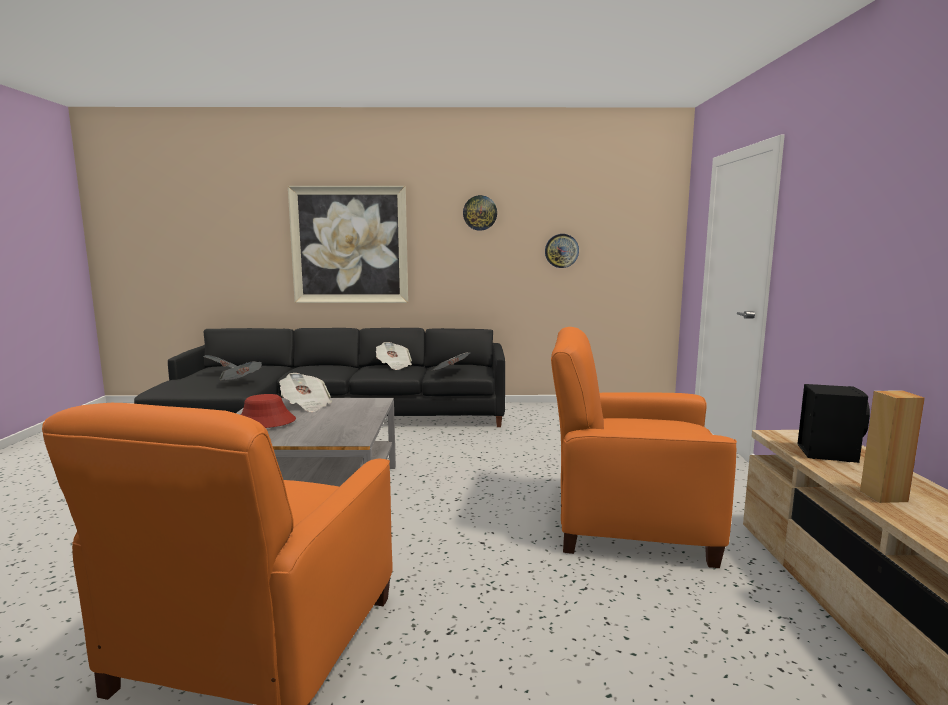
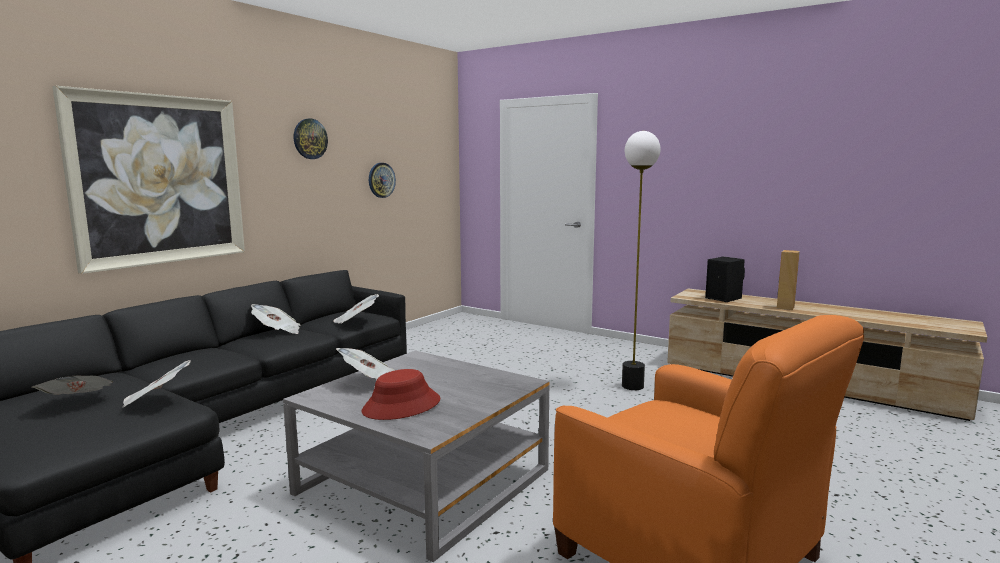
camera: 55 degrees left, 0 degrees up
orange armchair [551,327,737,568] -> floor lamp [622,131,661,390]

